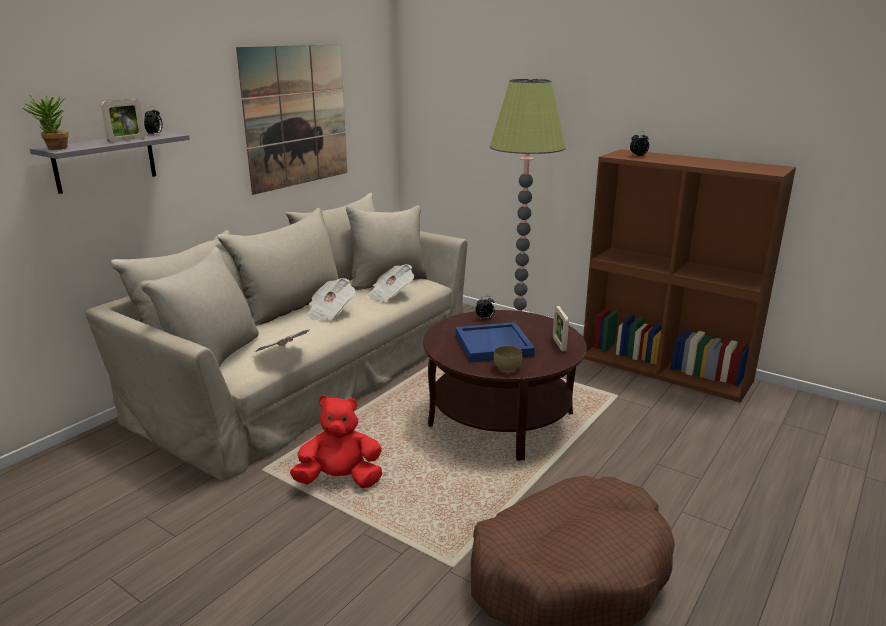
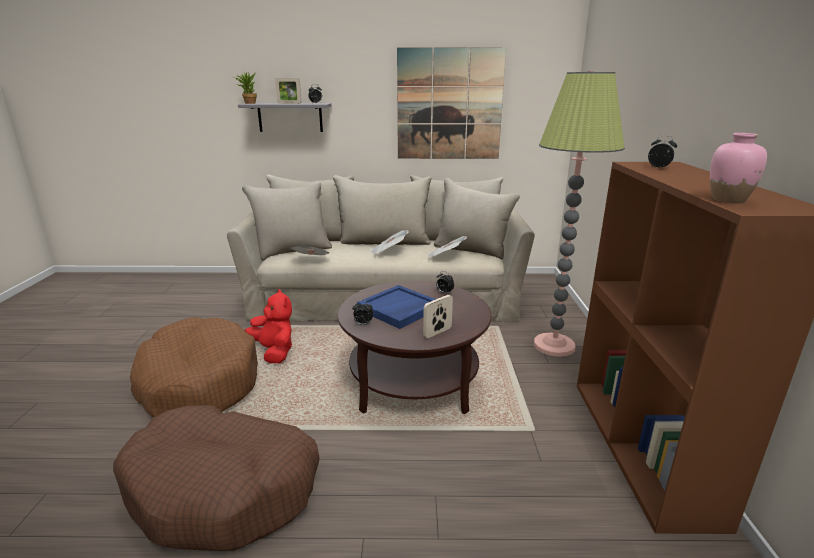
camera: 55 degrees right, 0 degrees up
brown bowl [494,345,522,372] -> alarm clock [352,301,373,325]
none -> brown dog bed [130,317,258,417]
none -> pink vase [710,133,767,204]

